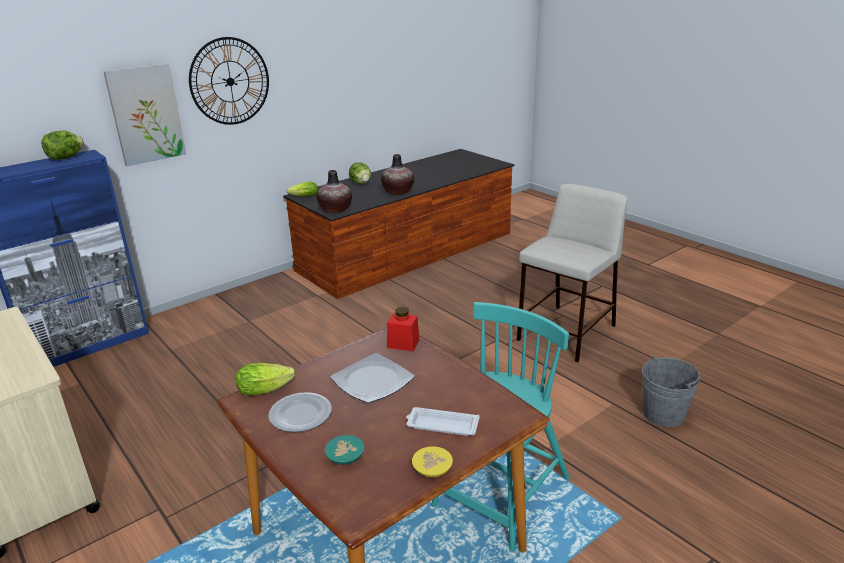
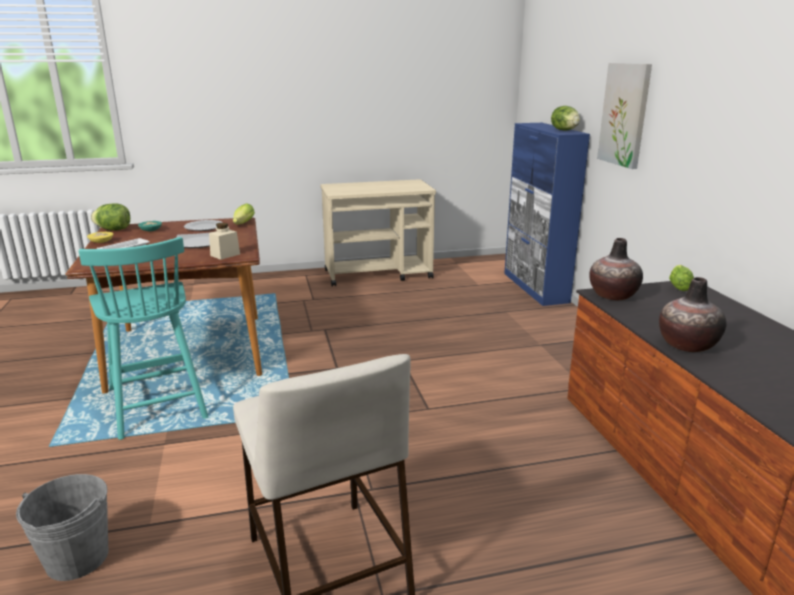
camera: 115 degrees right, 5 degrees down
wall clock [189,37,269,125] -> none
lettuce [349,162,371,184] -> lettuce moved to [91,204,130,231]
red jar [387,307,419,351] -> beige jar [209,222,240,260]

